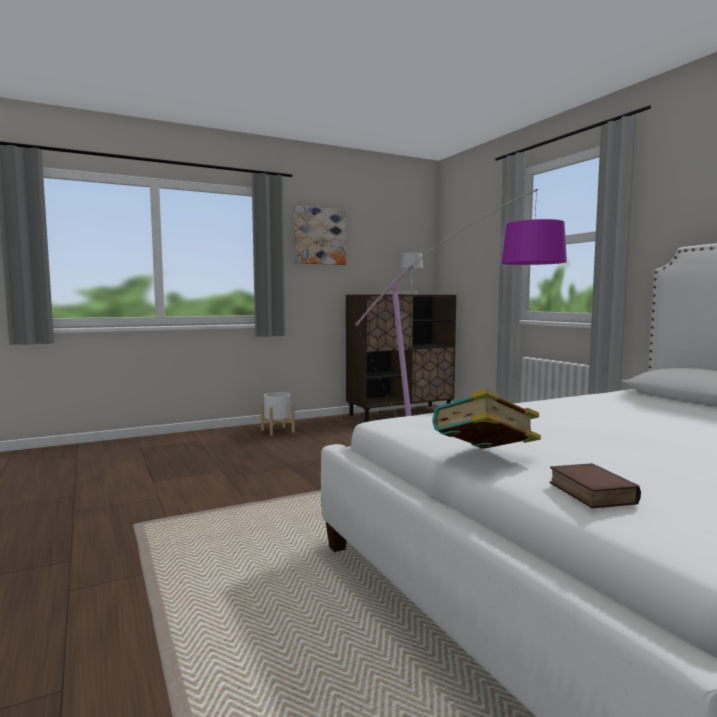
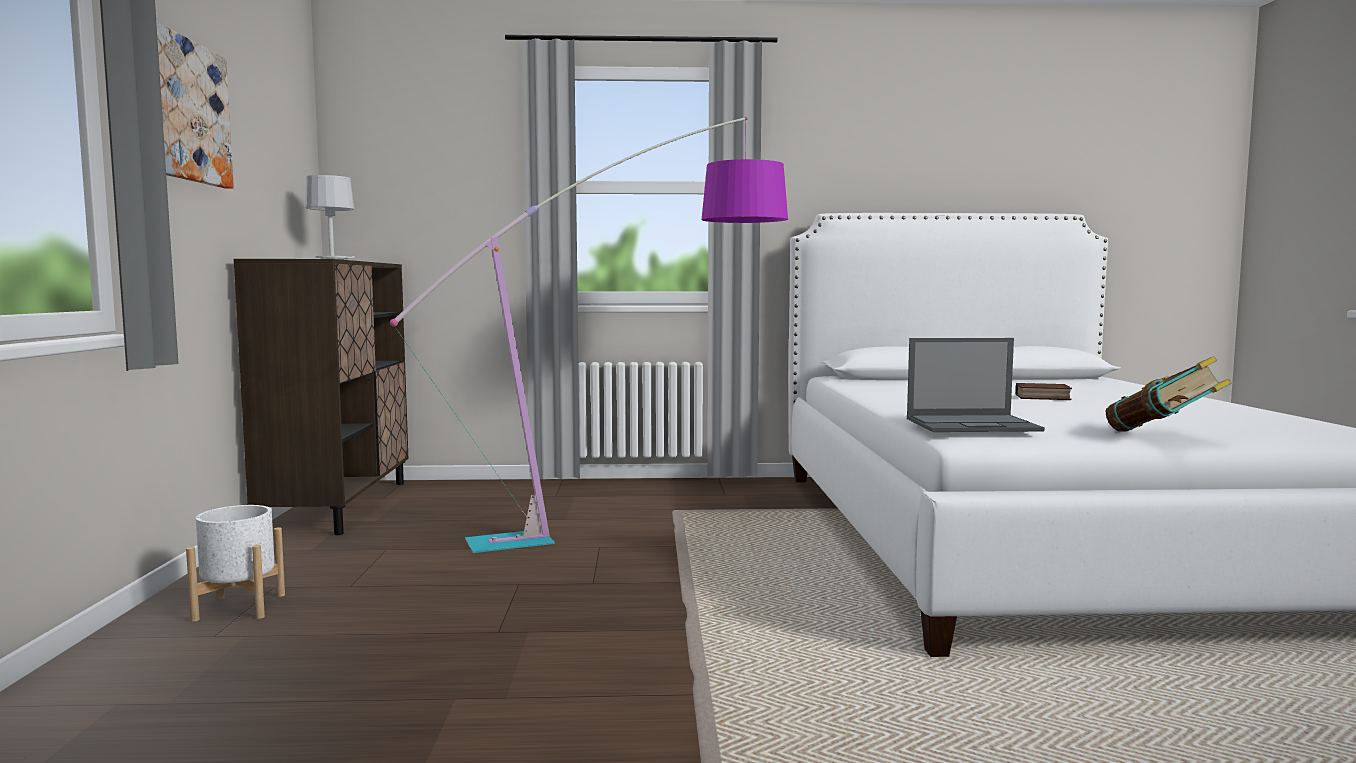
camera: 65 degrees left, 0 degrees up
book [550,463,641,509] -> book moved to [1015,383,1072,400]
none -> laptop [907,338,1045,432]

